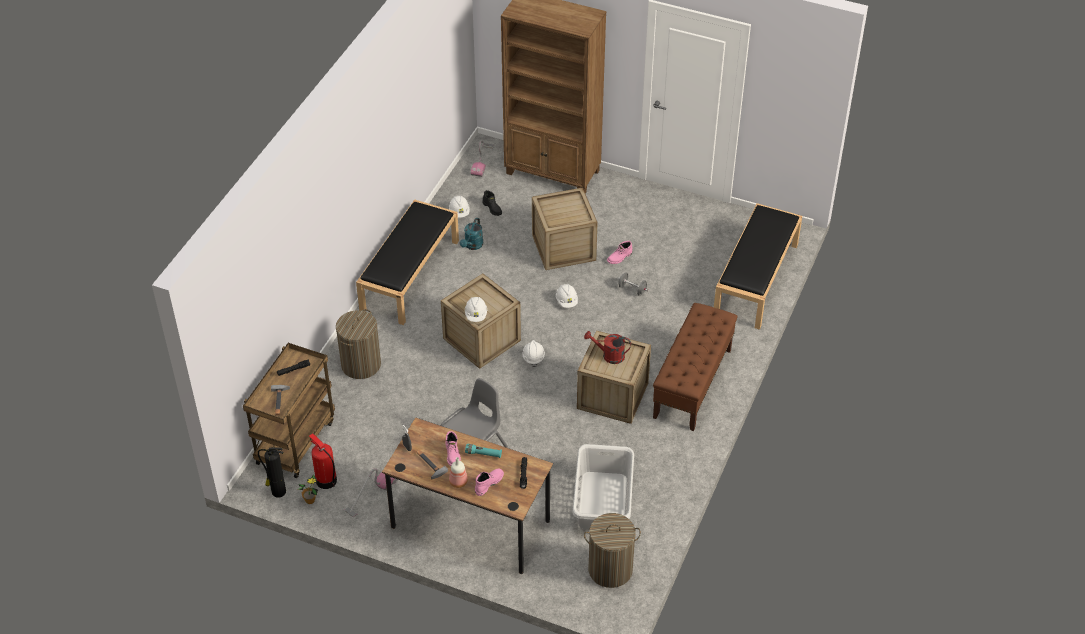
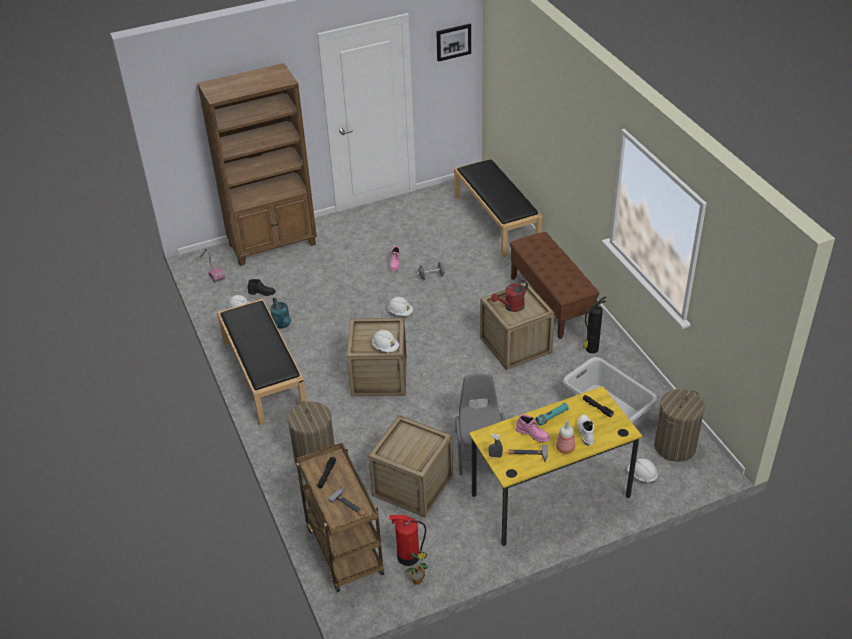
camera: 45 degrees left, 5 degrees down
fire extinguisher [258,445,286,498] -> fire extinguisher moved to [583,297,607,354]
vacuum cleaner [345,468,398,517] -> none
brown desk [382,417,553,574] -> yellow desk [469,386,643,546]
pink boot [475,468,504,496] -> white boot [578,415,594,446]
white hard hat [523,340,545,367] -> white hard hat moved to [627,459,658,483]
crate [532,187,598,270] -> crate moved to [368,415,453,517]
none -> picture [436,24,471,62]

